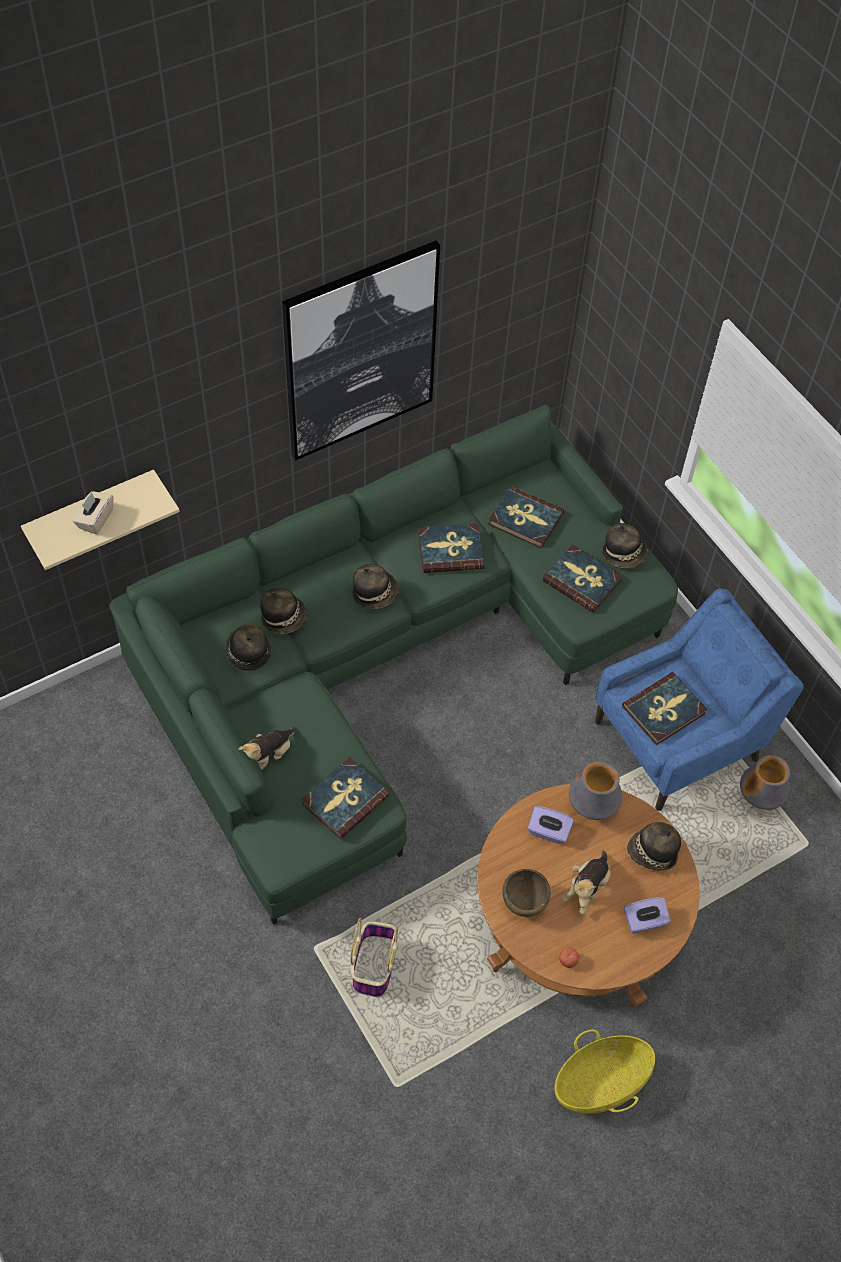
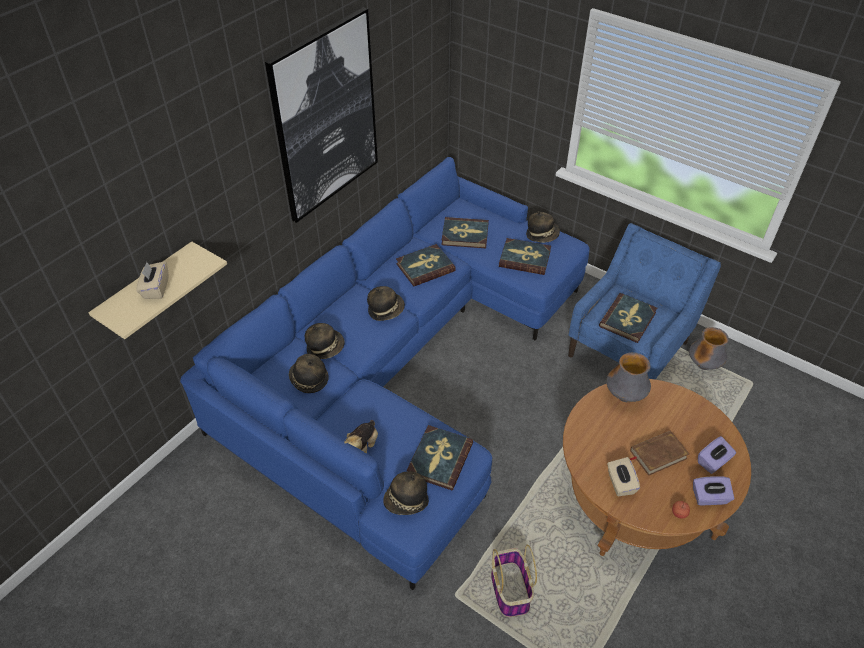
camera: 20 degrees left, 10 degrees down
green sofa [109,405,678,925] -> blue sofa [180,157,589,590]
brown bowl [502,869,550,917] -> beige tissue box [607,457,640,496]
purple tissue box [528,806,574,844] -> purple tissue box moved to [693,476,734,505]
basket [554,1030,655,1113] -> none
plush toy [562,851,611,915] -> brown book [629,431,689,476]
hat [627,822,681,871] -> hat moved to [383,471,429,515]

